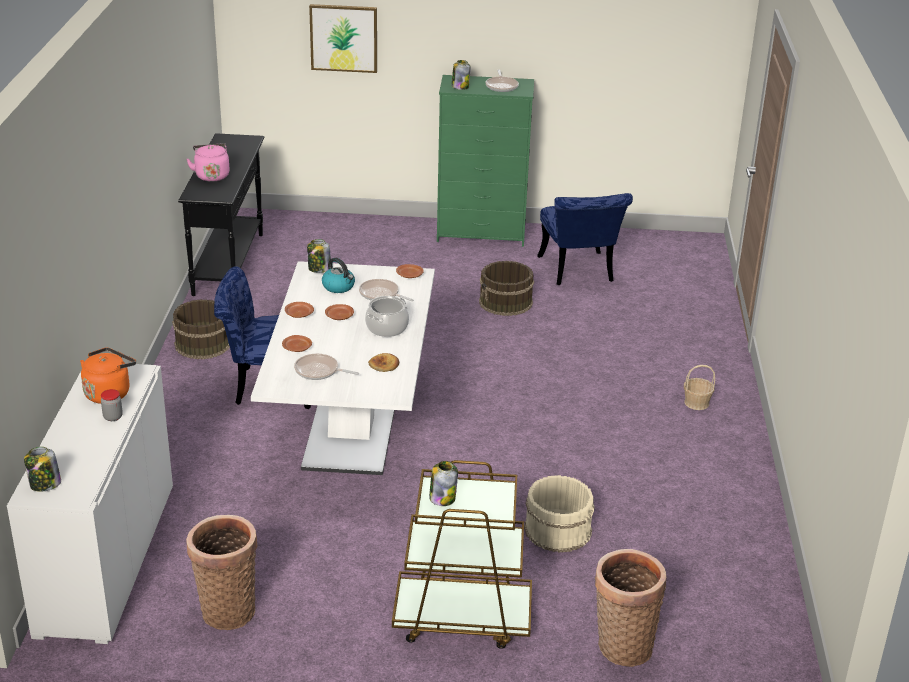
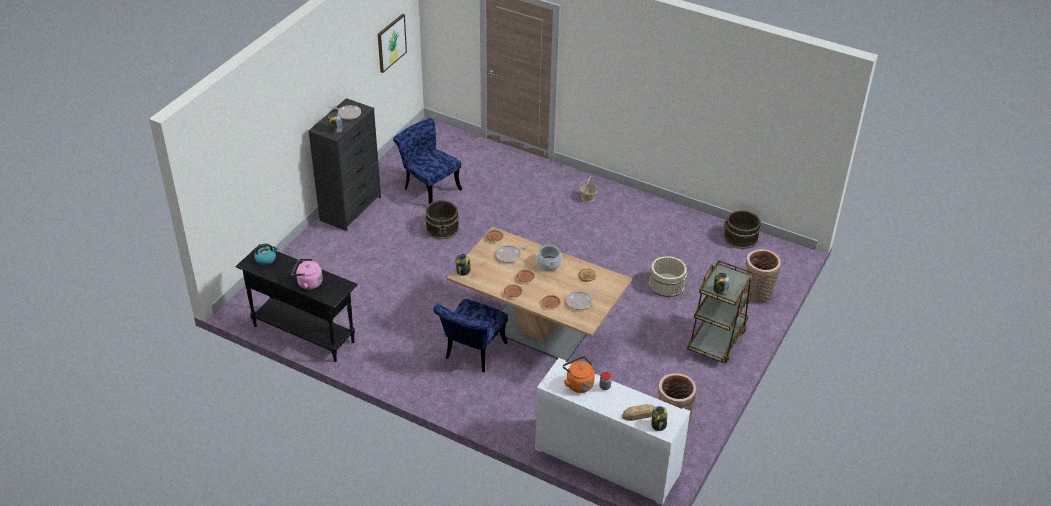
camera: 65 degrees left, 10 degrees up
brown bucket [172,299,230,360] -> brown bucket moved to [723,210,761,249]
white dining table [251,261,435,475] -> brown dining table [447,227,632,362]
picture [309,4,377,73] -> picture moved to [378,14,407,73]
kettle [322,258,355,293] -> kettle moved to [254,244,278,265]
green dresser [437,75,534,247] -> black dresser [308,98,381,231]
blue chair [537,193,633,285] -> blue chair turned 150 degrees counterclockwise [393,118,462,204]
none -> bread [622,404,655,421]

